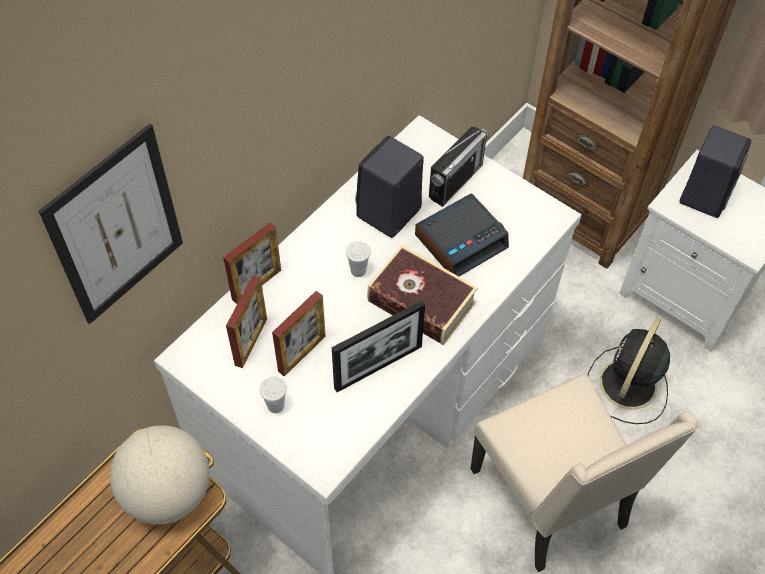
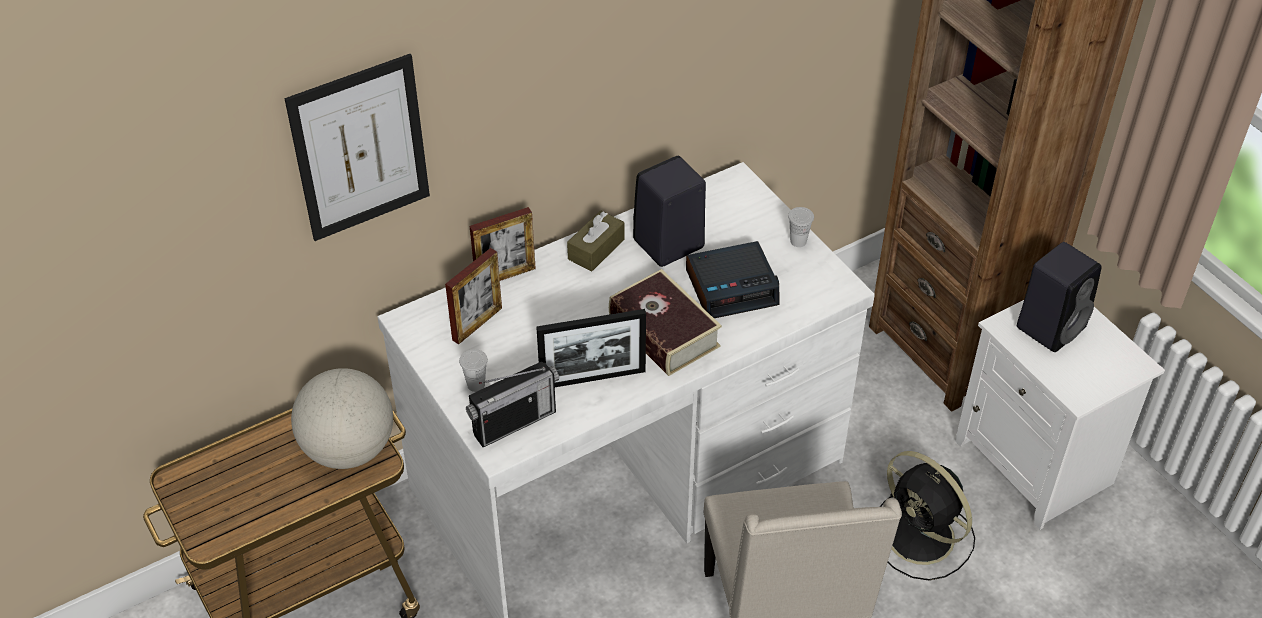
camera: 20 degrees right, 10 degrees down
picture frame [272,291,326,377] -> none
white cup [346,241,371,277] -> white cup moved to [788,207,814,247]
radio [429,127,489,207] -> radio moved to [466,361,559,447]
black fan [588,317,670,424] -> black fan turned 90 degrees counterclockwise [879,451,975,581]
none -> brown tissue box [567,211,625,271]

